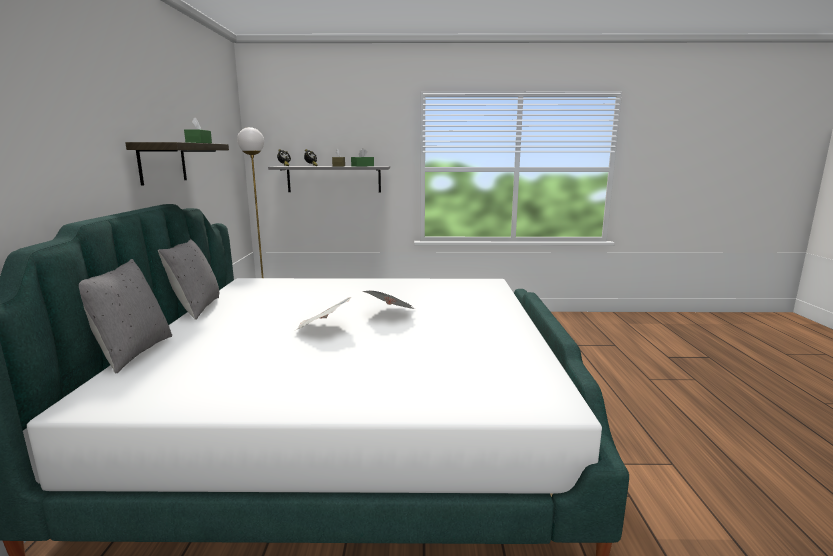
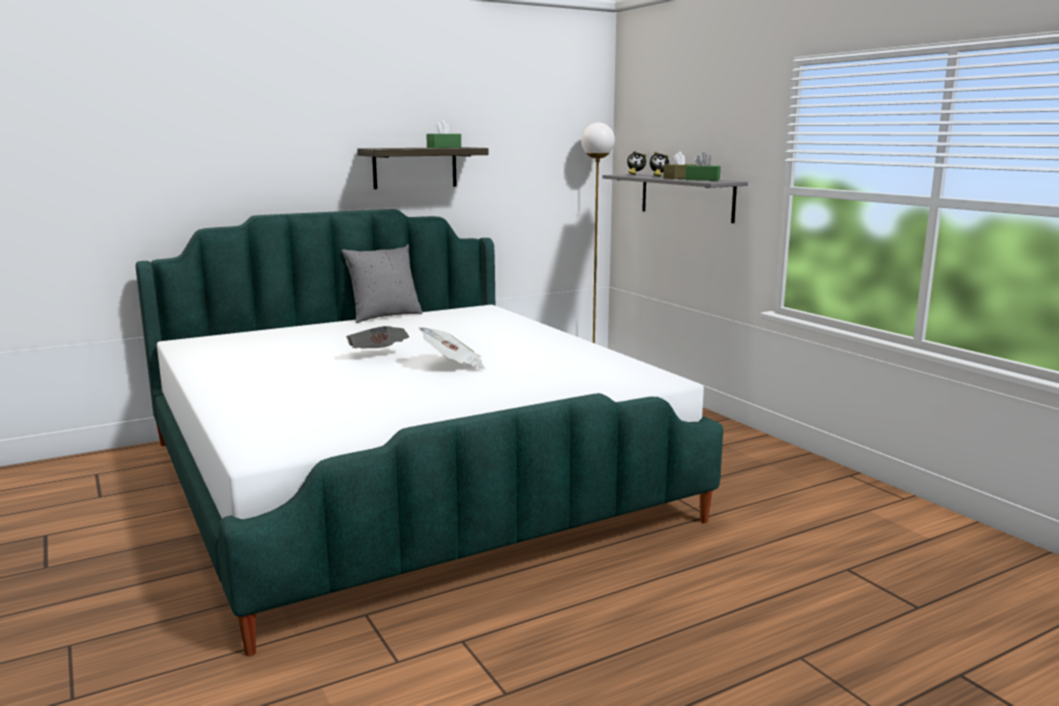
camera: 60 degrees right, 0 degrees up
grey pillow [79,259,172,373] -> none

